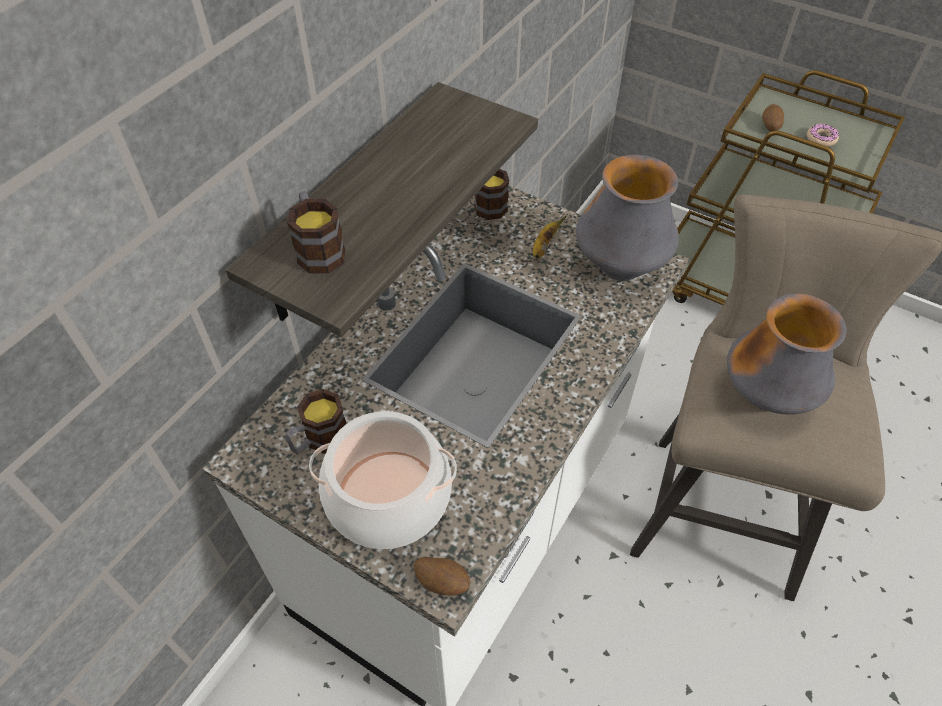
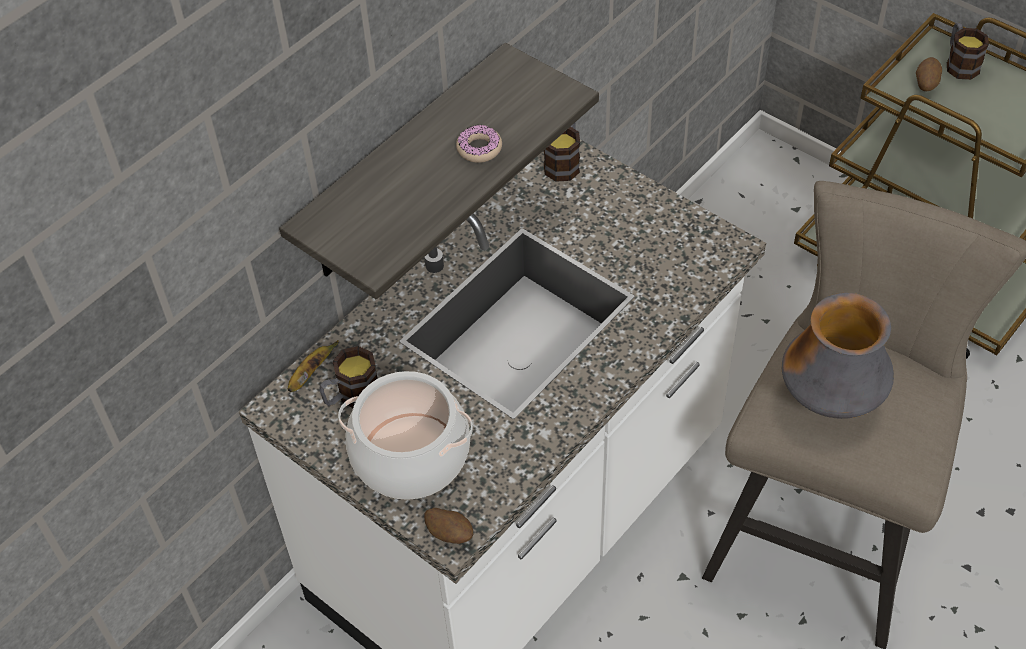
camera: 10 degrees right, 0 degrees up
mug [287,191,345,274] -> mug moved to [947,22,989,80]
banana [533,216,566,259] -> banana moved to [288,341,339,392]
vase [576,155,679,281] -> none
donut [807,123,839,147] -> donut moved to [456,125,502,163]

